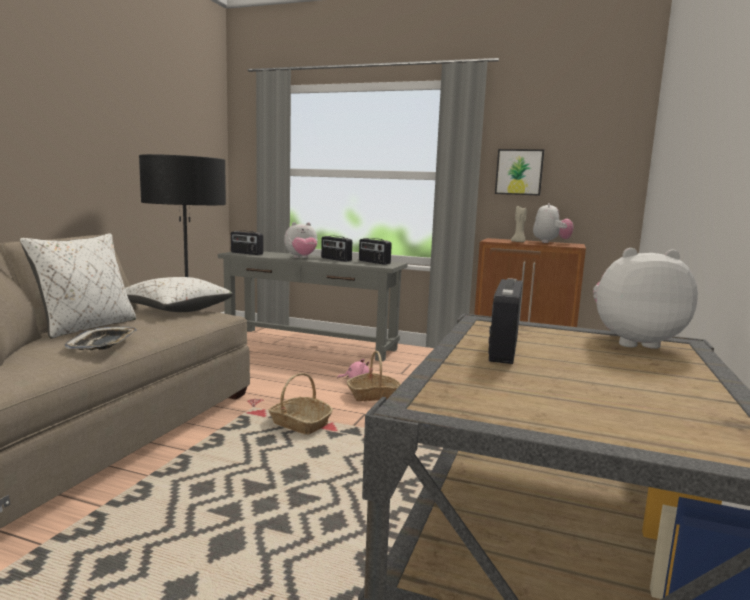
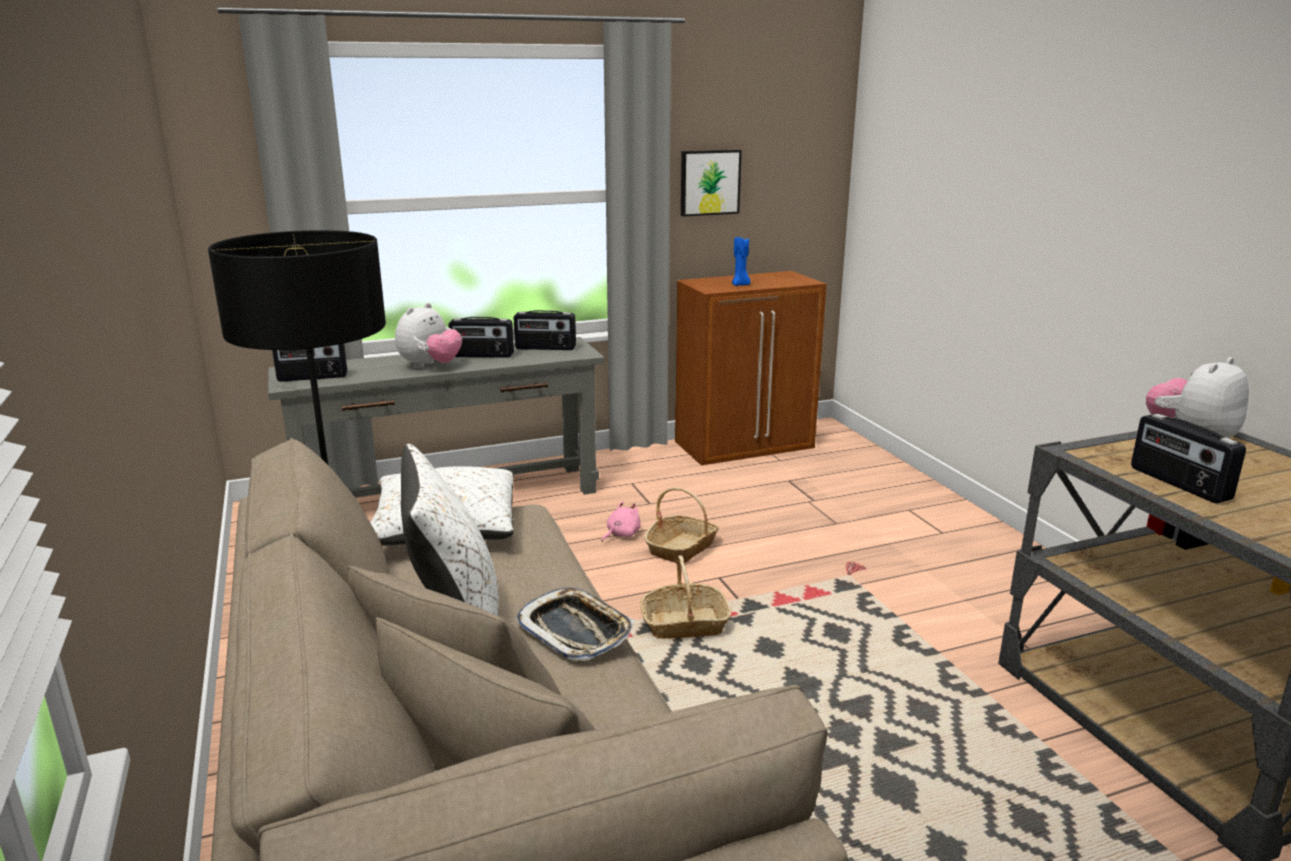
camera: 40 degrees left, 10 degrees up
beige candle [511,206,527,242] -> blue candle [732,237,751,286]
plush toy [533,203,574,243] -> none

